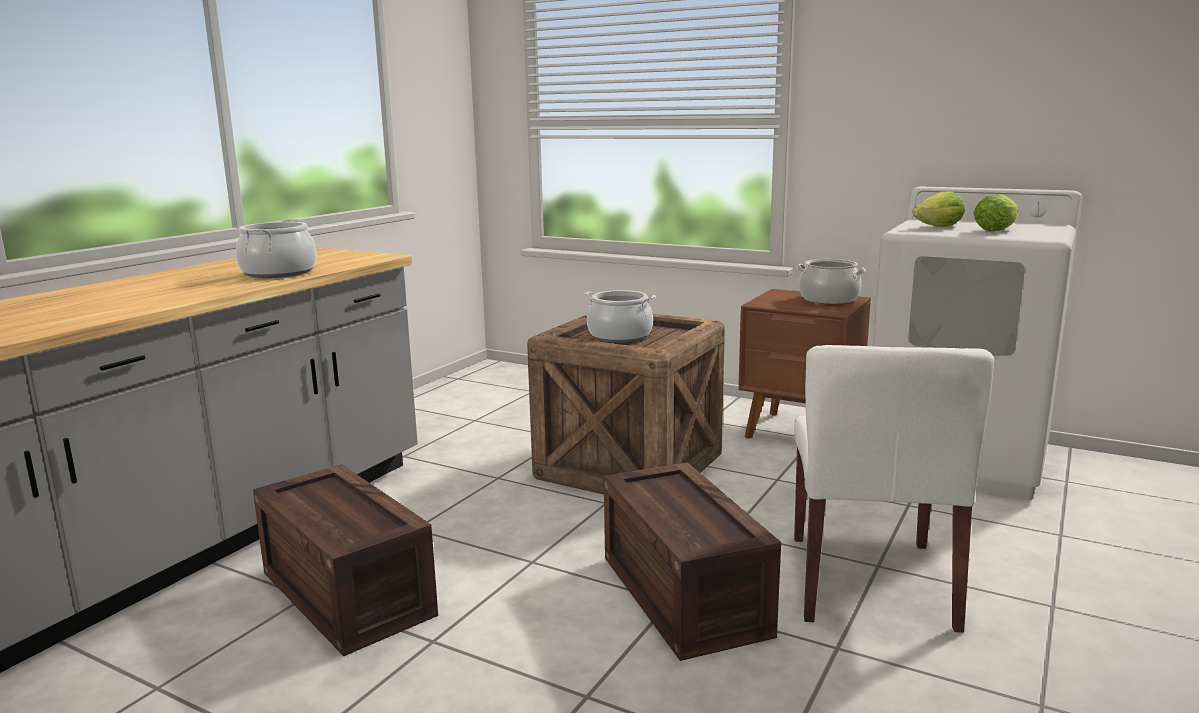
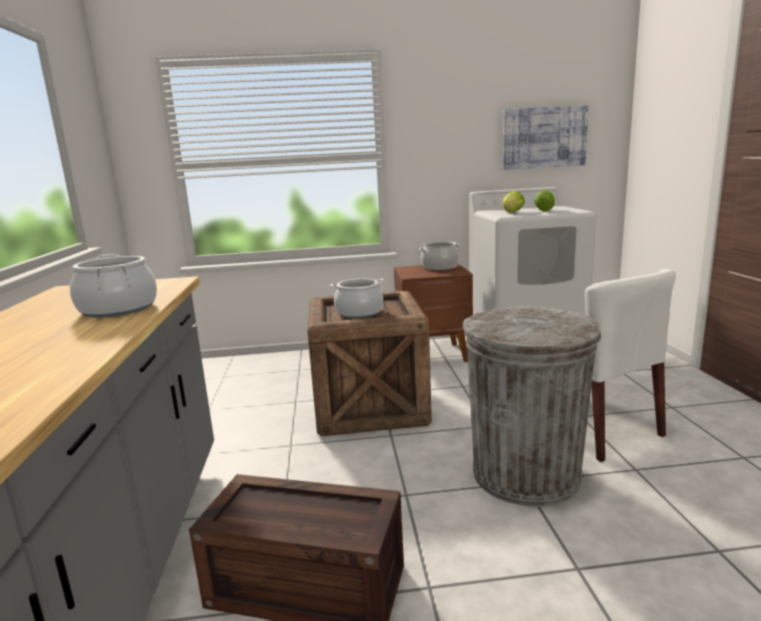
camera: 35 degrees left, 0 degrees up
crate [604,462,781,661] -> grey trash can [463,306,601,507]
none -> picture [503,105,589,170]

